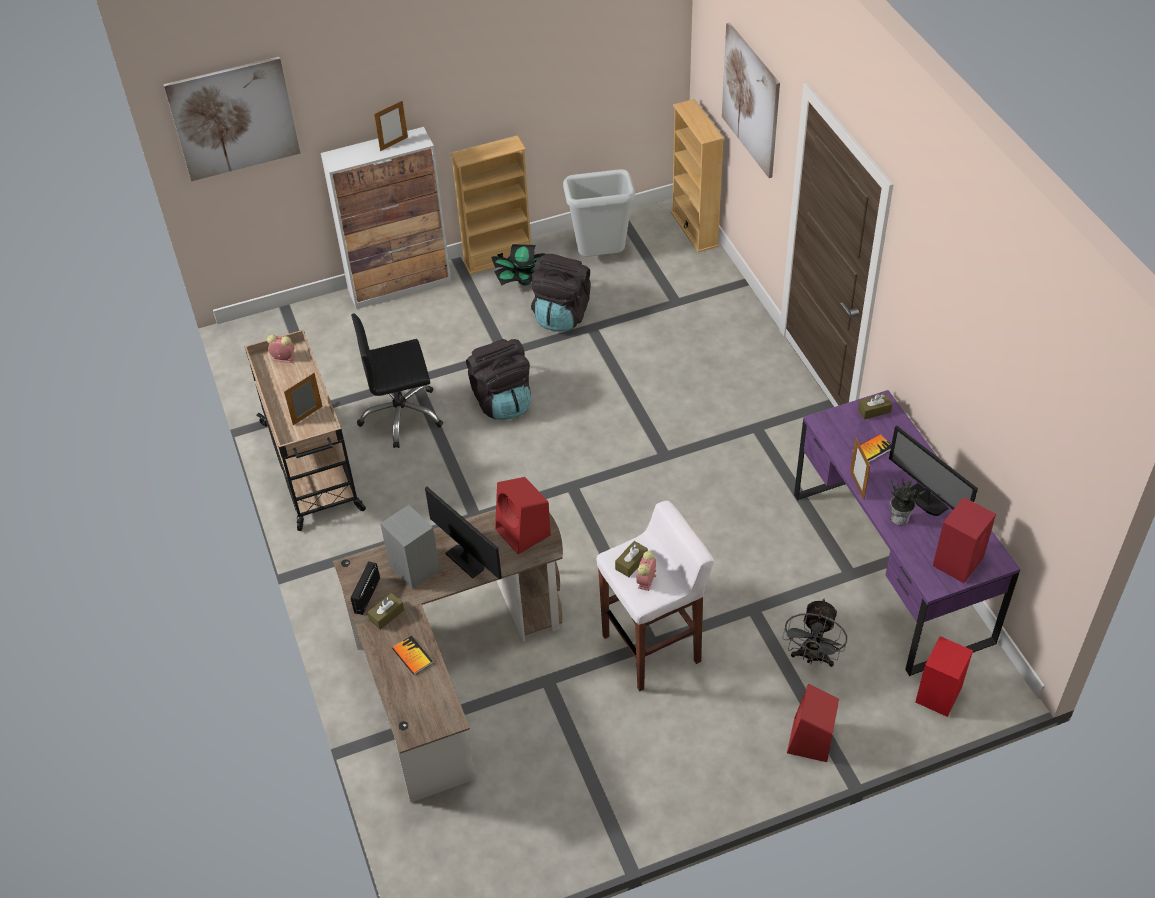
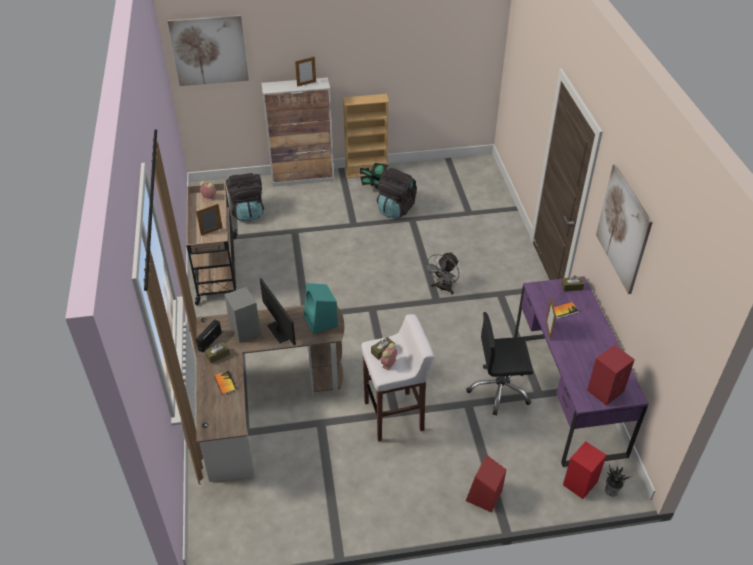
camera: 10 degrees right, 5 degrees down
black office chair [351,314,443,448] -> black office chair moved to [466,312,533,416]
black backpack [466,339,531,420] -> black backpack moved to [226,173,264,221]
red speaker [495,477,551,554] -> turquoise speaker [304,283,338,334]
grey trash can [563,169,635,256] -> none
beige bookcase [671,99,724,252] -> none
picture [722,23,780,178] -> picture moved to [596,164,653,294]
grey fan [782,598,847,667] -> grey fan moved to [424,252,459,295]
monitor [889,426,978,516] -> none
potted plant [890,478,926,525] -> potted plant moved to [605,465,632,496]

